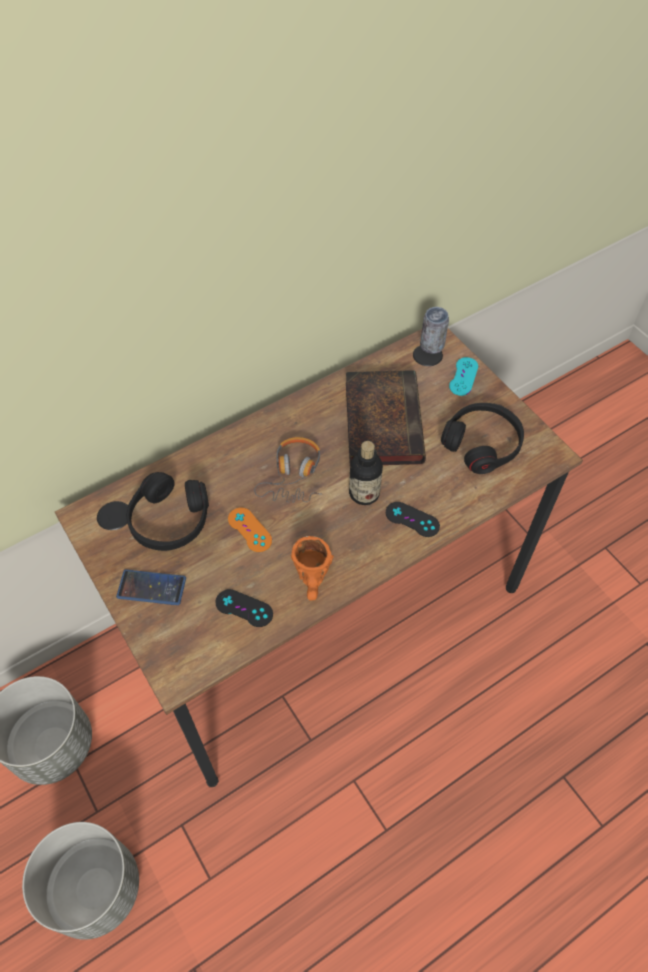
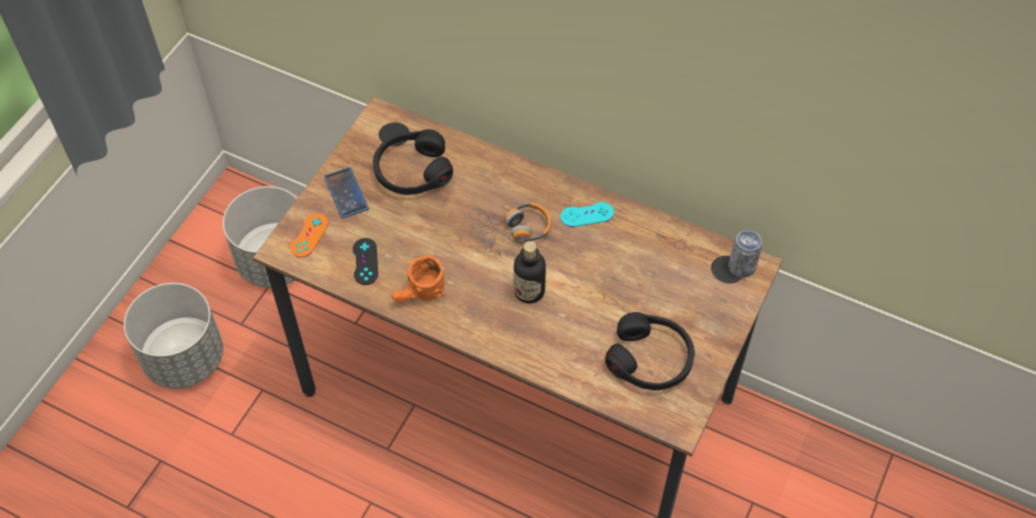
camera: 60 degrees right, 0 degrees up
orange game controller [228,508,272,552] -> orange game controller moved to [290,213,328,257]
book [346,370,426,465] -> none
black game controller [386,502,440,537] -> none
turquoise game controller [449,357,478,396] -> turquoise game controller moved to [560,202,614,227]

